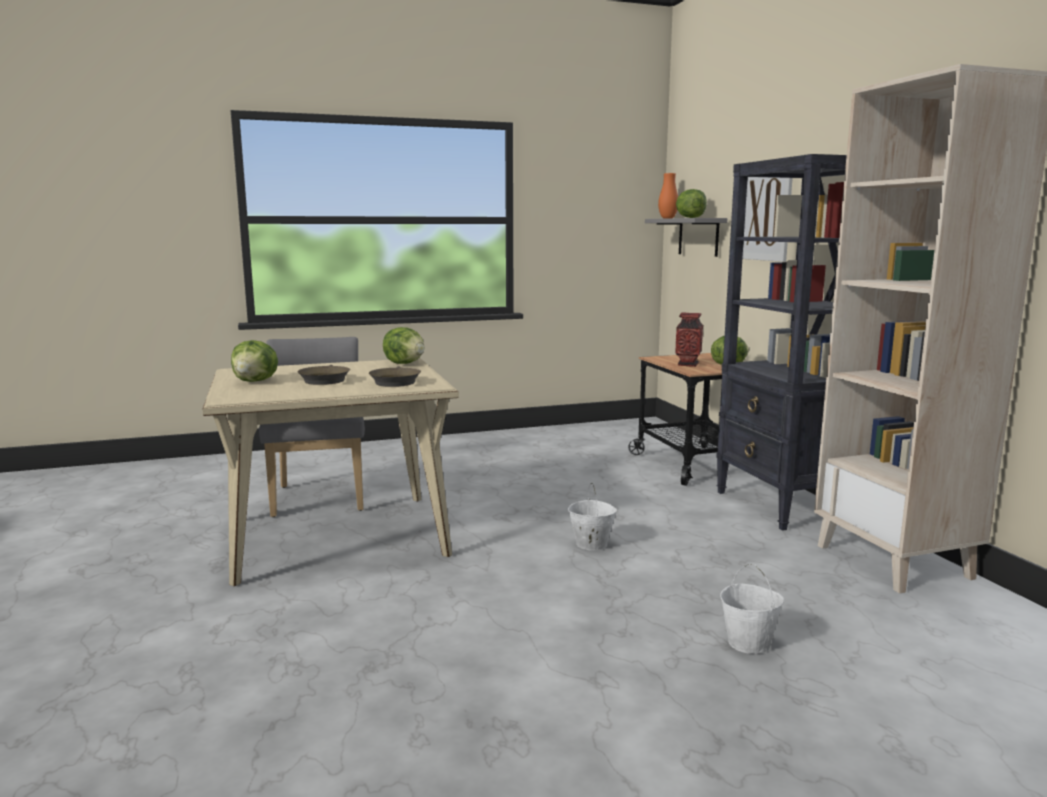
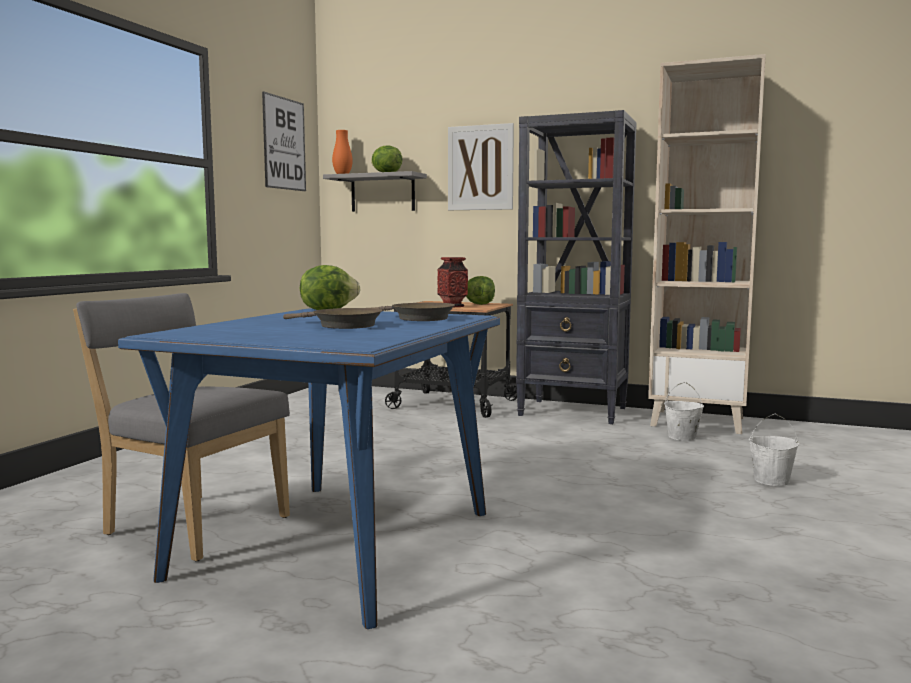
camera: 50 degrees left, 5 degrees down
beige dining table [202,358,459,586] -> blue dining table [118,308,500,629]
lettuce [231,340,278,382] -> none
white bucket [568,483,617,551] -> white bucket moved to [664,382,704,441]
none -> picture [262,92,306,191]

